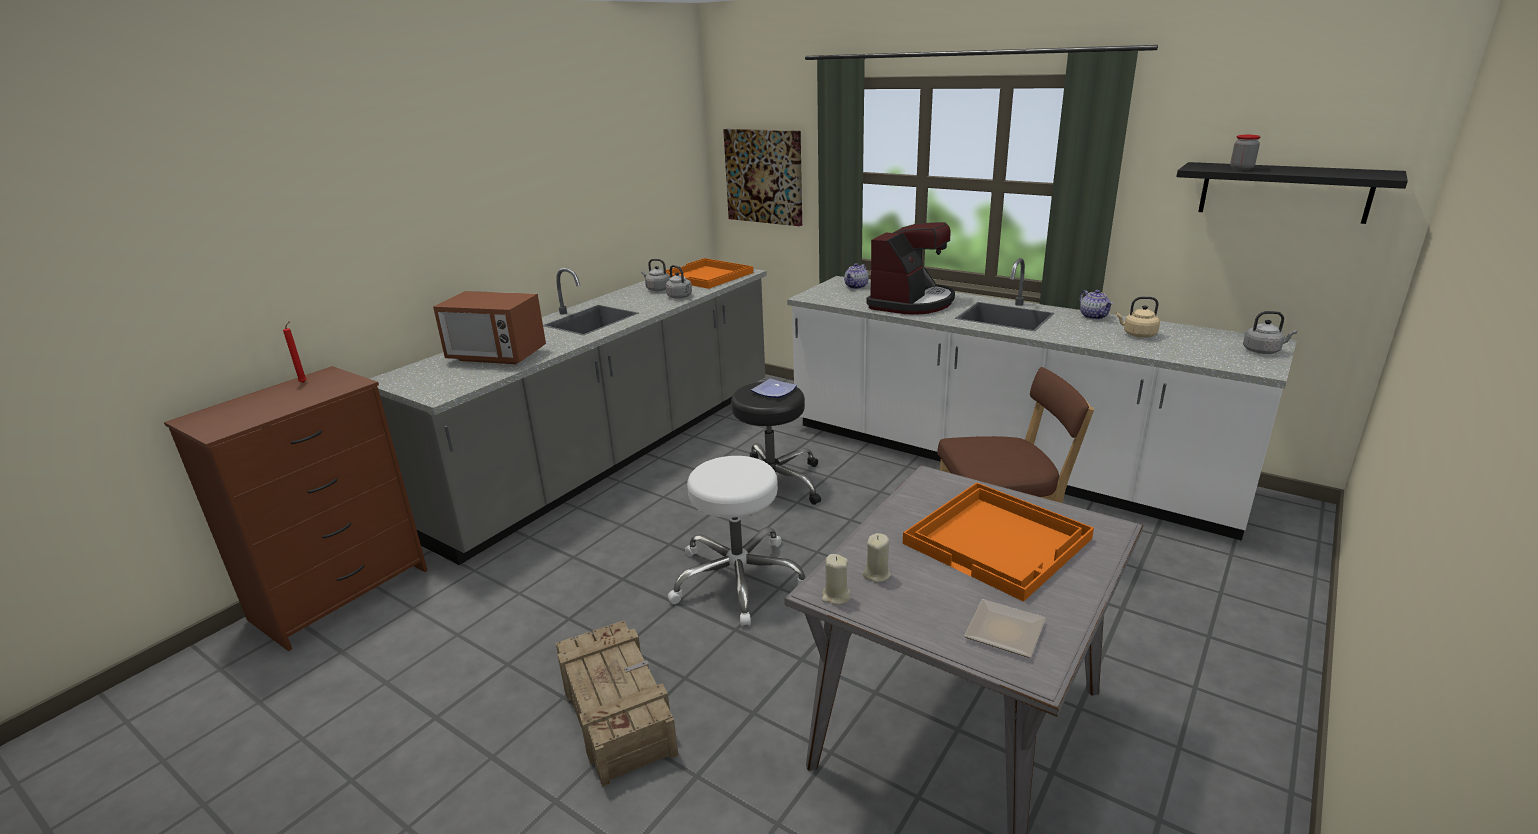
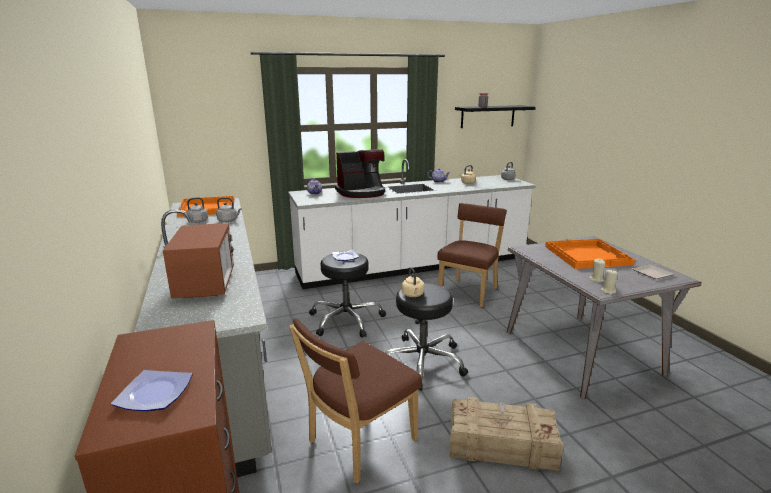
camera: 55 degrees left, 5 degrees down
red candle [283,321,307,383] -> none
microwave [433,291,546,364] -> microwave turned 60 degrees counterclockwise [163,223,234,299]
white stool [668,456,806,626] -> black stool [384,283,468,391]
picture [723,129,802,226] -> none
coffee machine [866,222,955,315] -> coffee machine turned 90 degrees clockwise [335,149,385,198]
none -> plate [111,370,193,411]
none -> brown chair [289,318,422,483]
none -> beige kettle [402,267,424,297]

